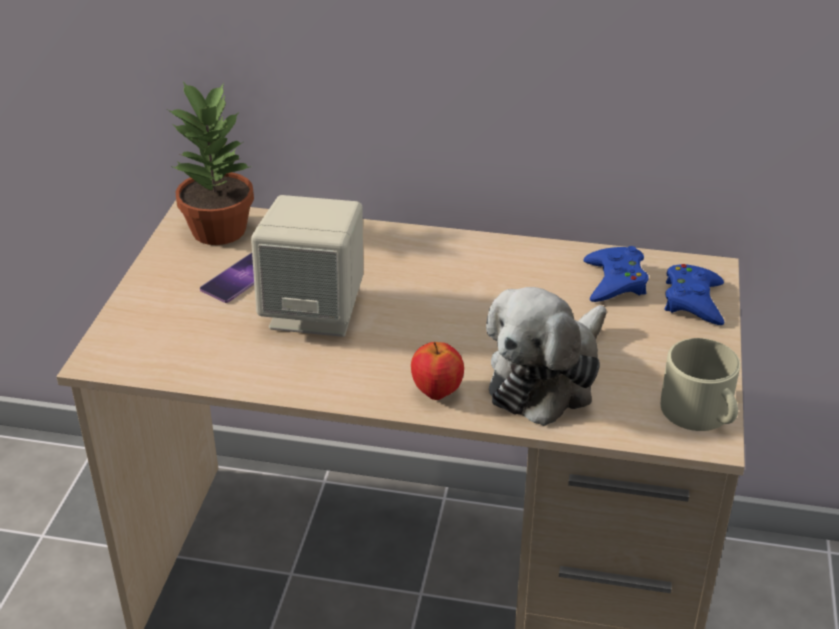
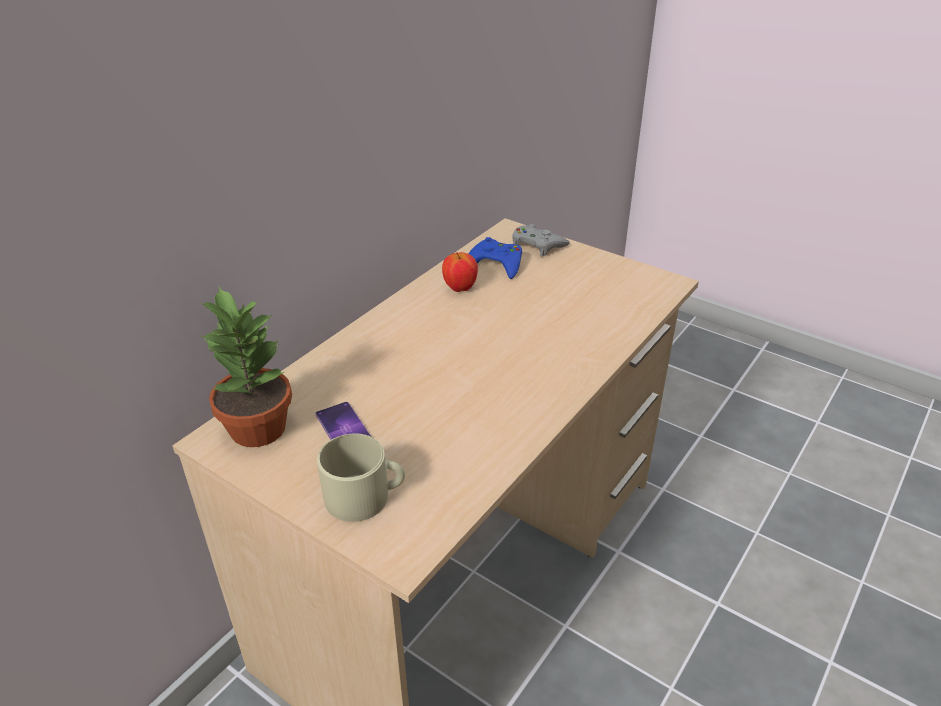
camera: 65 degrees left, 0 degrees up
beige speaker [251,195,363,337] -> none
apple [411,342,464,400] -> apple moved to [442,252,478,292]
plush toy [486,287,607,426] -> none
beige mug [661,338,740,431] -> beige mug moved to [317,433,405,522]
blue game controller [665,264,724,325] -> grey game controller [512,224,570,257]

